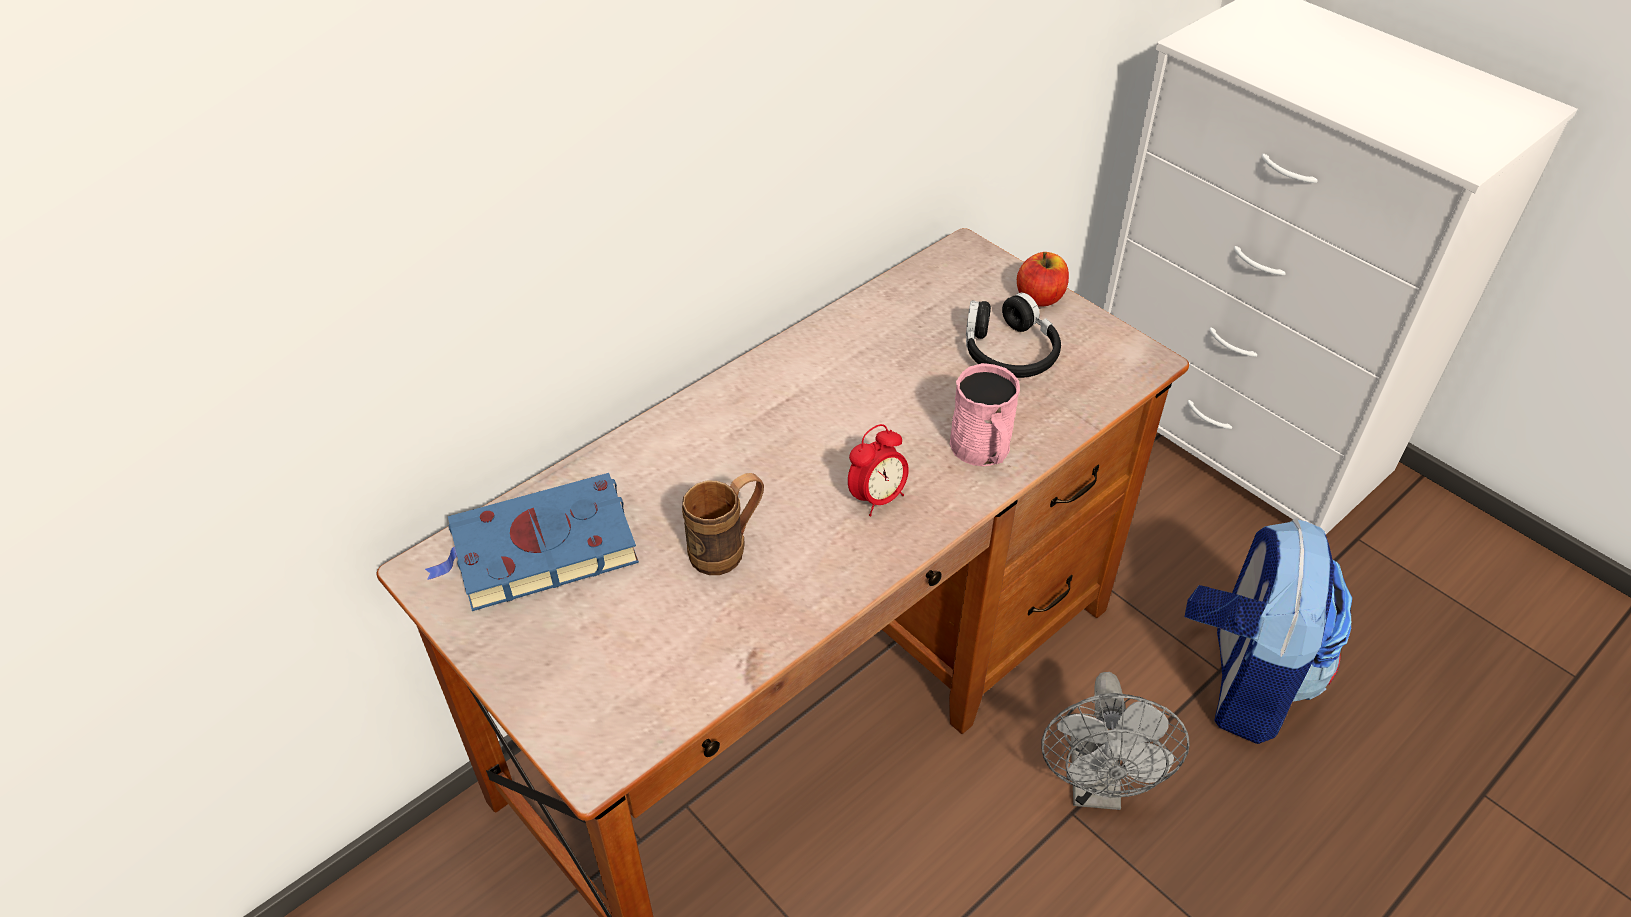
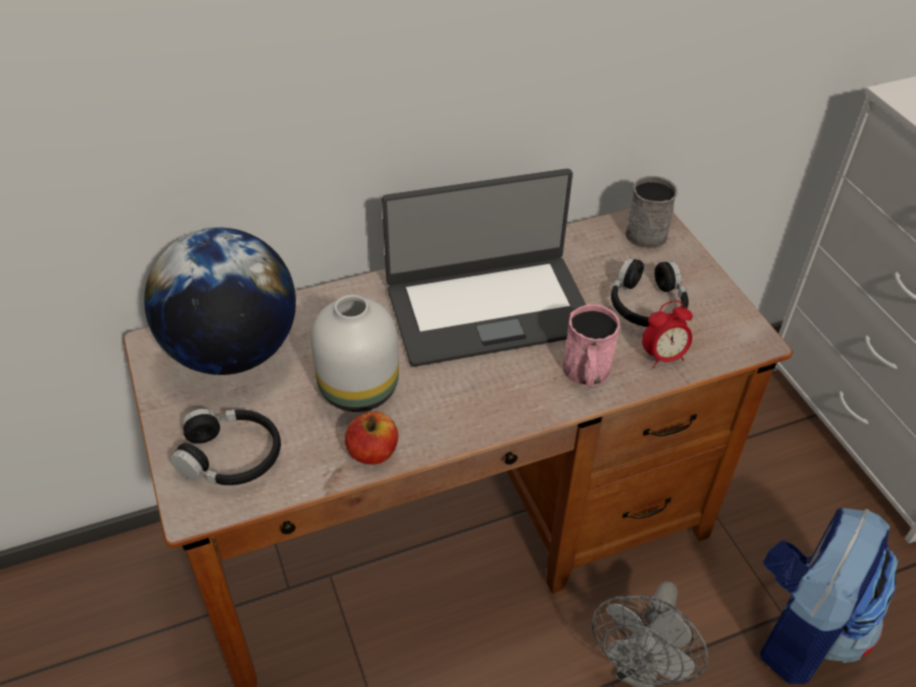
camera: 20 degrees right, 0 degrees up
blue book [425,473,639,611] -> globe [144,227,296,375]
brown mug [682,473,764,575] -> white vase [311,295,399,412]
alarm clock [848,424,909,516] -> alarm clock moved to [642,300,693,368]
apple [1017,252,1069,307] -> apple moved to [345,412,398,465]
none -> black headphones [170,409,281,485]
none -> laptop [382,169,586,367]
none -> grey mug [625,176,678,249]

